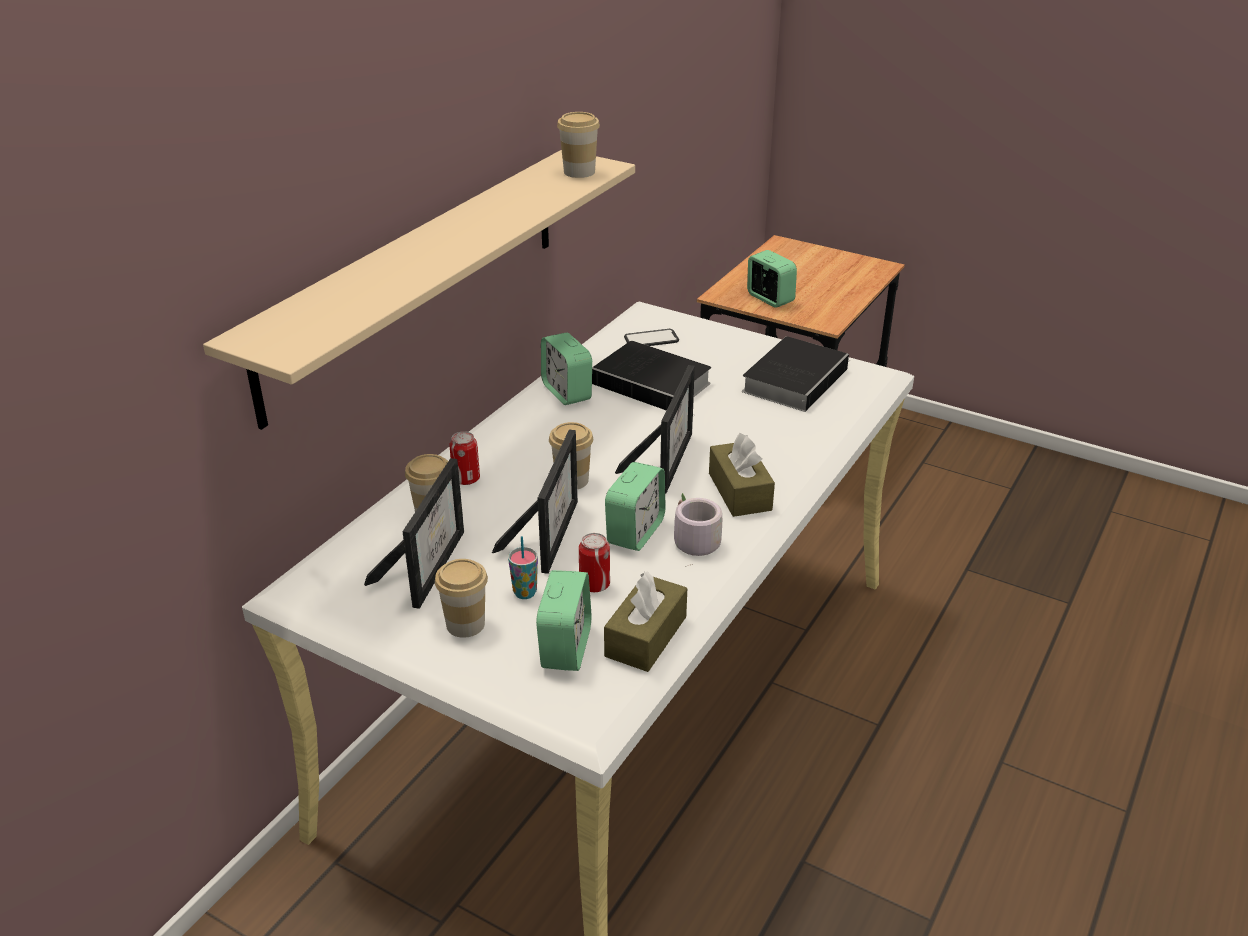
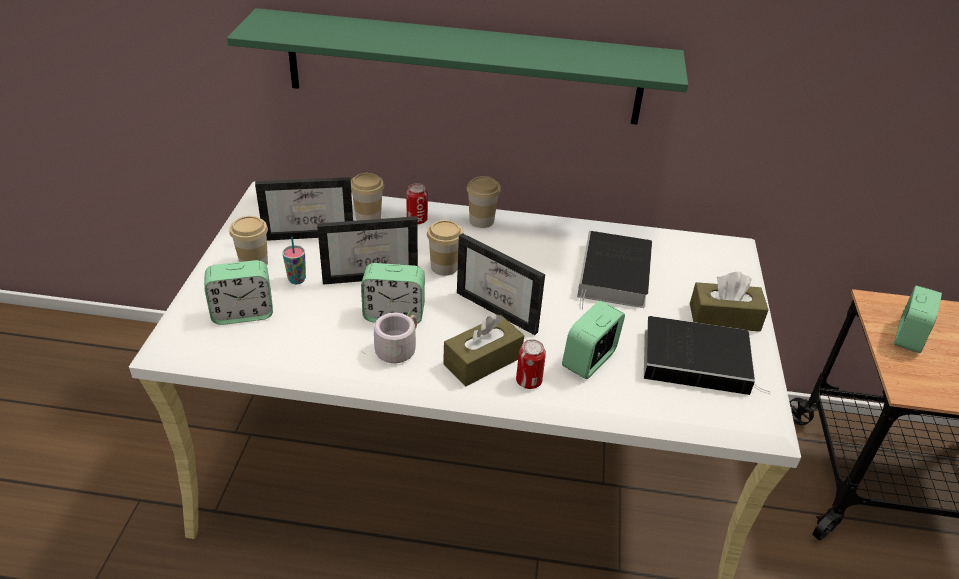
camera: 65 degrees right, 5 degrees up
beige shelf [203,150,635,430] -> green shelf [227,8,688,124]
alarm clock [541,332,592,405] -> alarm clock moved to [562,300,625,379]
cup [557,112,600,178] -> cup moved to [467,176,501,228]
can [579,533,610,592] -> can moved to [516,339,546,389]
brown tissue box [604,571,687,672] -> brown tissue box moved to [690,272,768,332]
picture frame [615,365,695,493] -> picture frame turned 45 degrees clockwise [457,233,545,335]
phone [624,329,679,346] -> none

